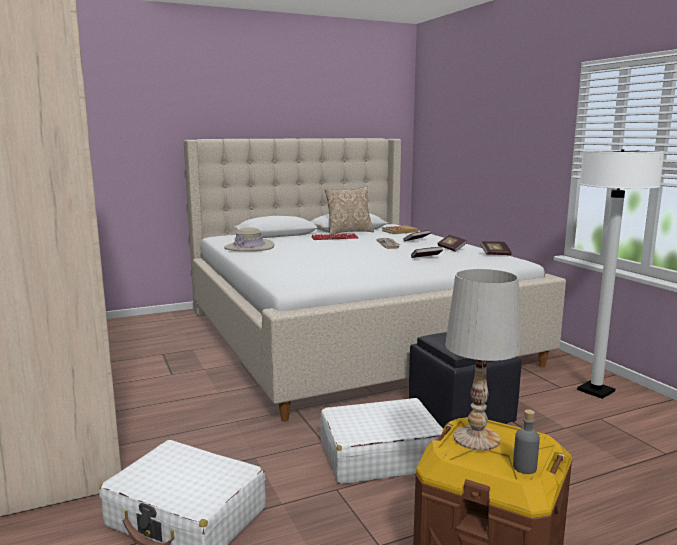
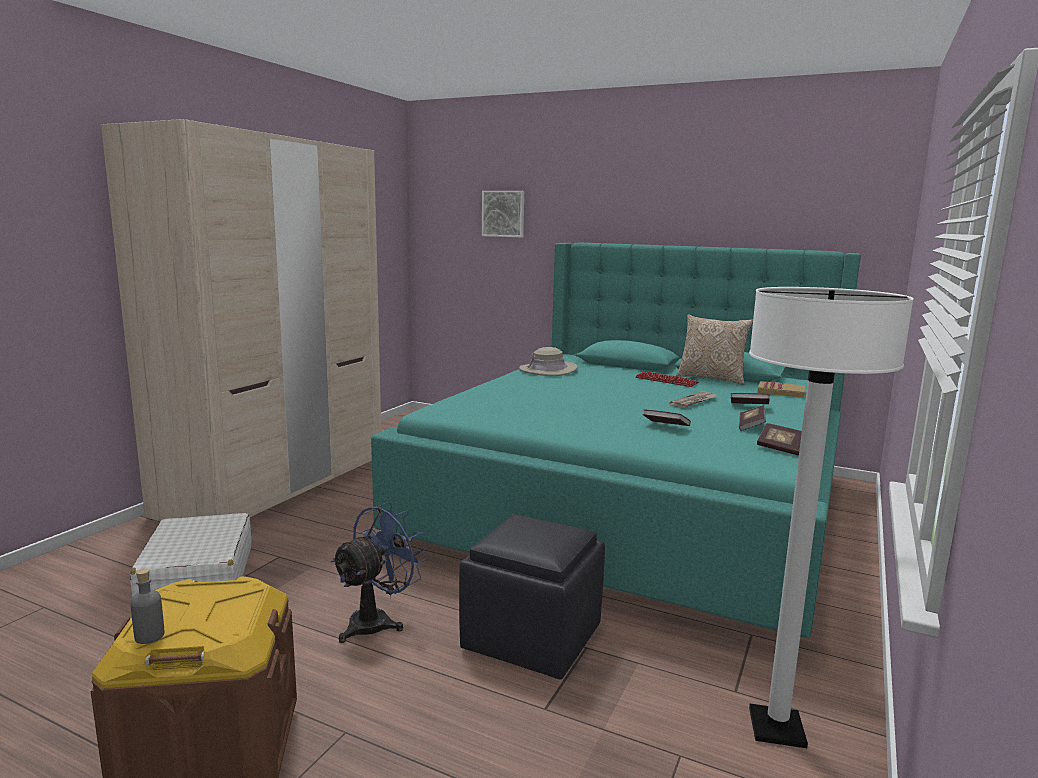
camera: 50 degrees right, 0 degrees up
beige bed [184,138,566,422] -> turquoise bed [371,243,861,638]
white suitcase [321,398,443,484] -> blue fan [330,502,428,643]
white table lamp [445,269,521,451] -> none
none -> picture [482,191,524,237]

